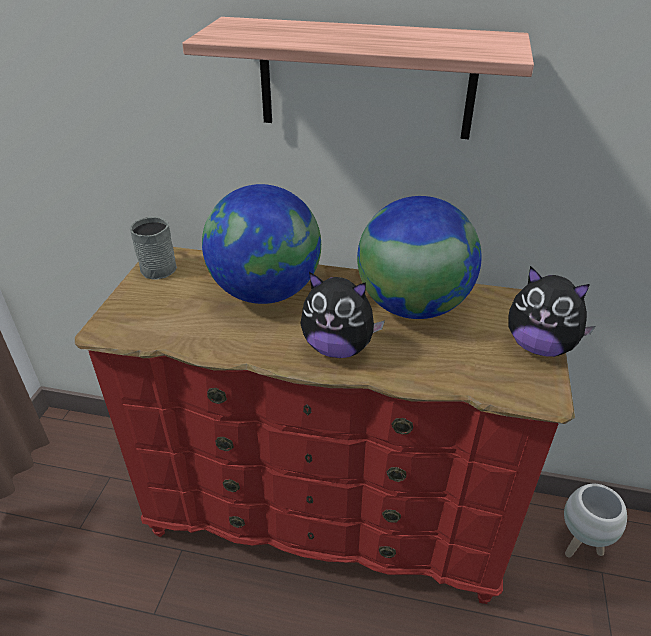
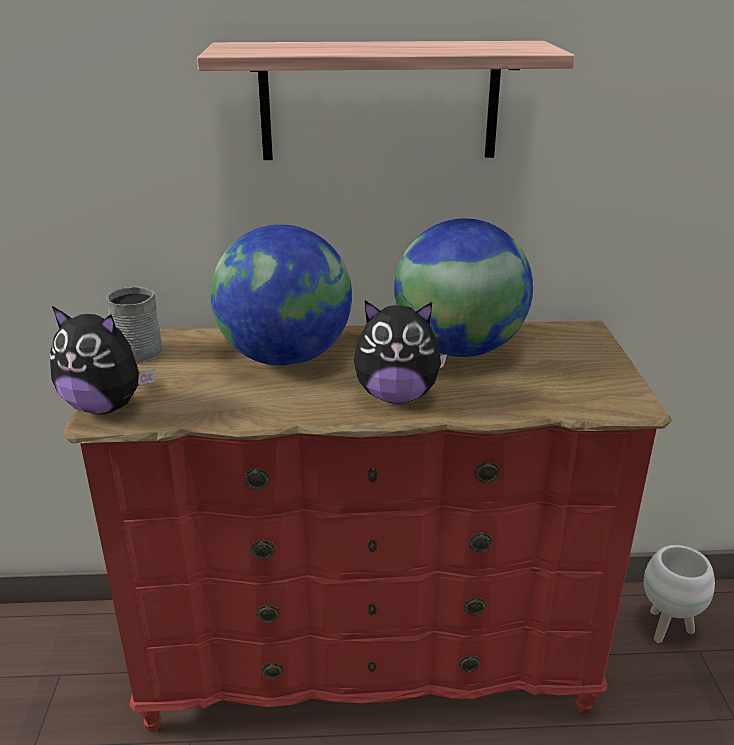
camera: 15 degrees left, 10 degrees down
plush toy [508,266,595,357] -> plush toy moved to [50,306,155,415]

